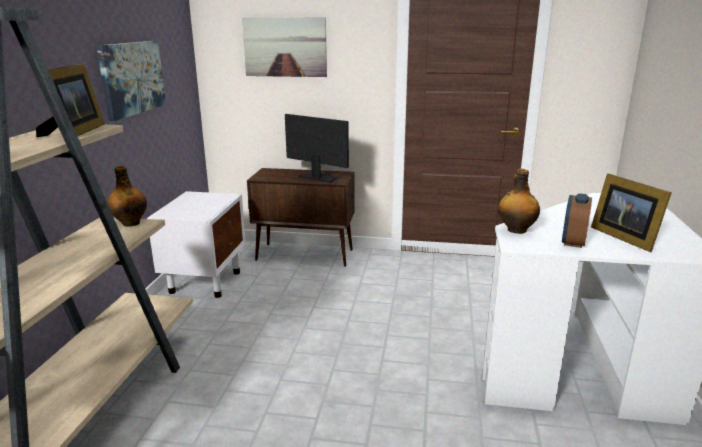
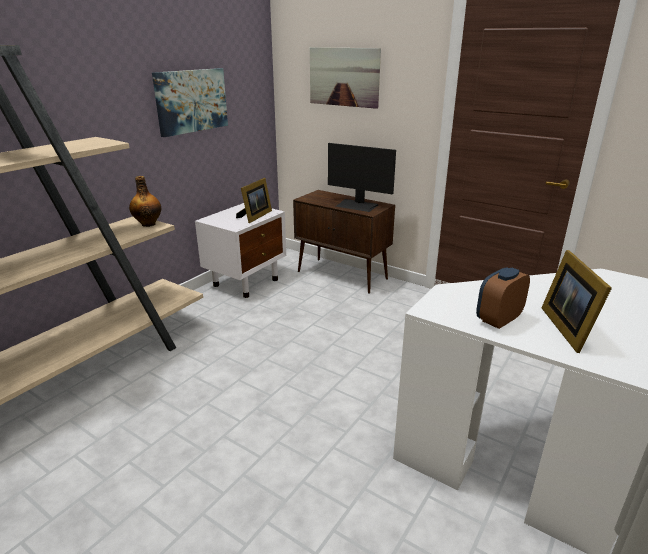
camera: 25 degrees right, 5 degrees up
picture frame [36,64,105,137] -> picture frame moved to [236,178,272,223]
monitor [285,114,349,183] -> monitor turned 150 degrees clockwise [328,143,396,212]
bottle [498,169,540,234] -> none

